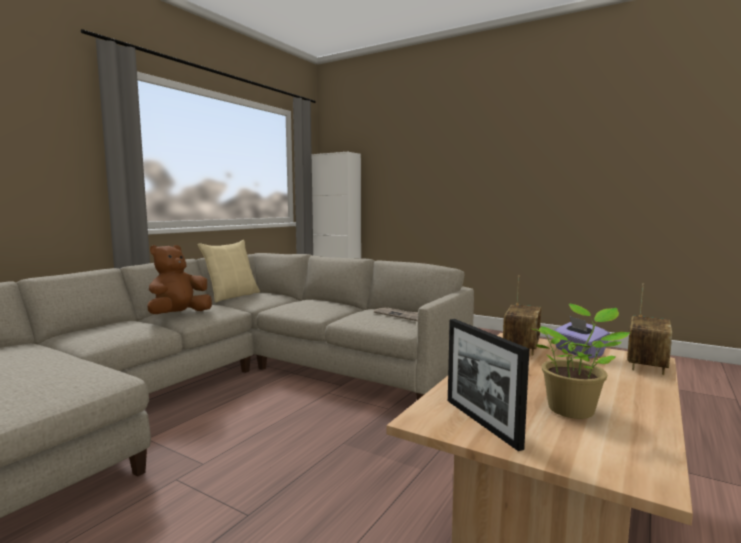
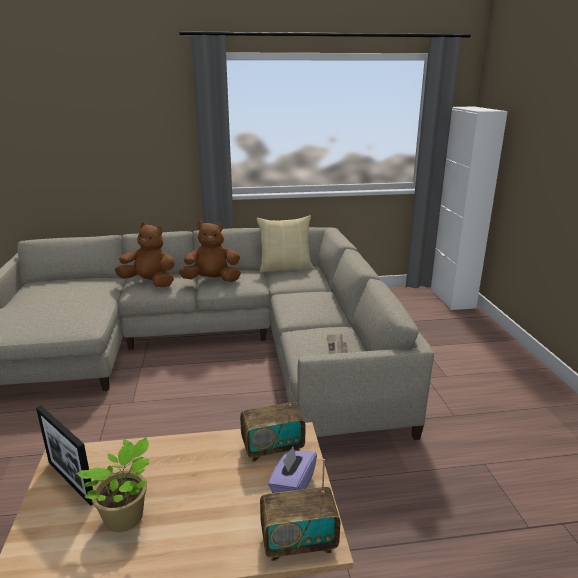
camera: 50 degrees right, 15 degrees up
picture frame [448,319,529,451] -> picture frame turned 75 degrees counterclockwise [36,405,93,506]
none -> brown plush toy [115,222,175,288]

